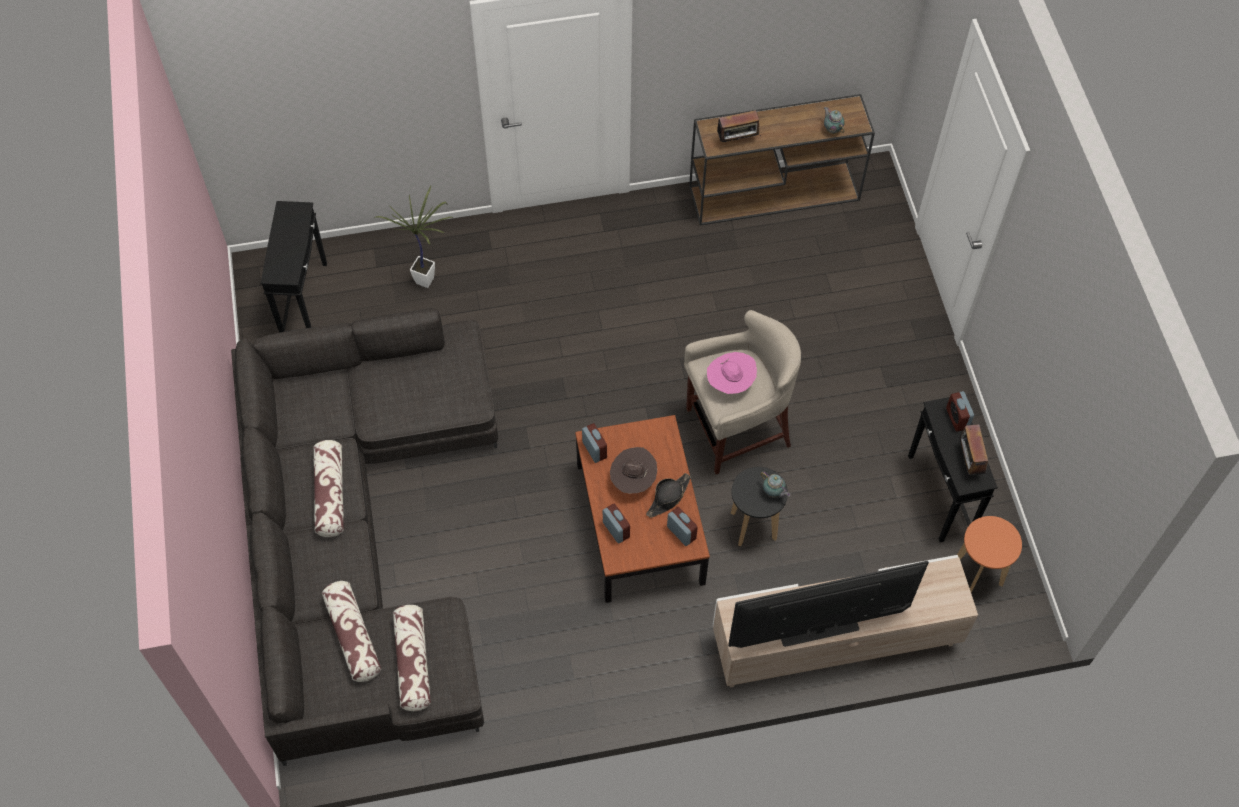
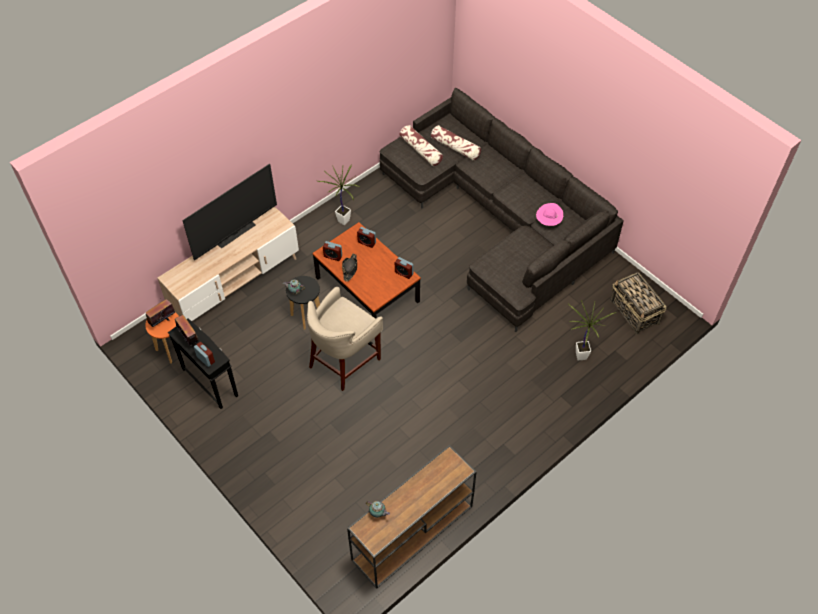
camera: 150 degrees right, 5 degrees down
black side table [260,201,327,333] -> basket [610,273,666,335]
pillow [313,440,344,537] -> none
brown hat [610,447,657,493] -> none
pink hat [707,352,757,394] -> pink hat moved to [536,203,563,226]
radio [717,110,761,142] -> radio moved to [146,298,175,327]
none -> potted plant [318,164,360,225]

